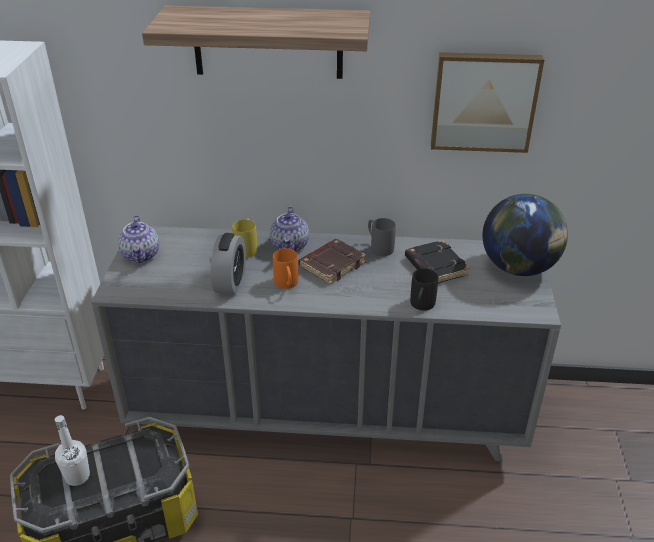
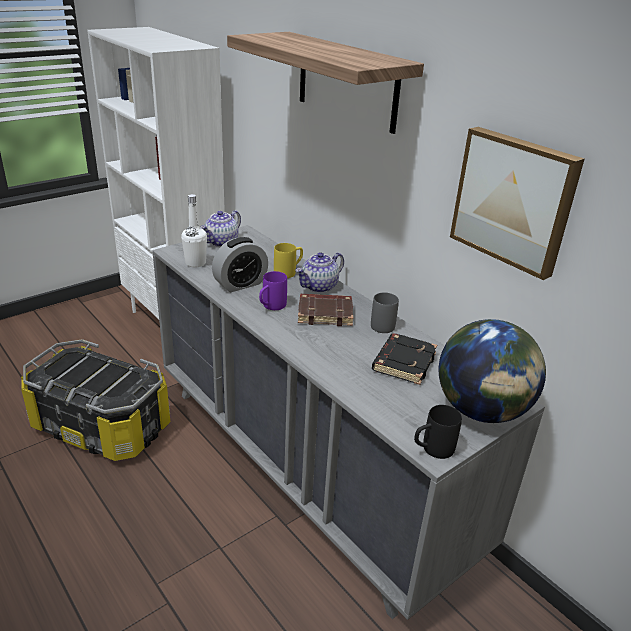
camera: 45 degrees right, 5 degrees down
white bottle [55,415,90,486] -> white bottle moved to [181,194,207,267]
orange mug [273,248,298,289] -> purple mug [259,271,287,310]
black mug [410,268,438,310] -> black mug moved to [414,405,462,459]

